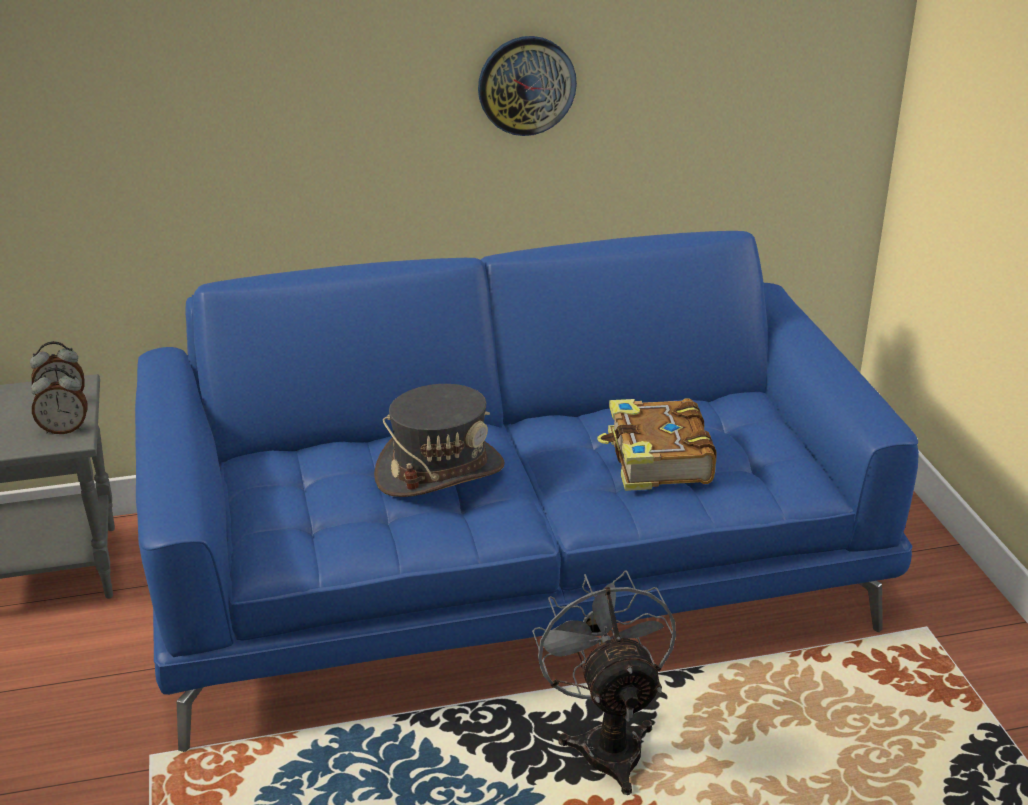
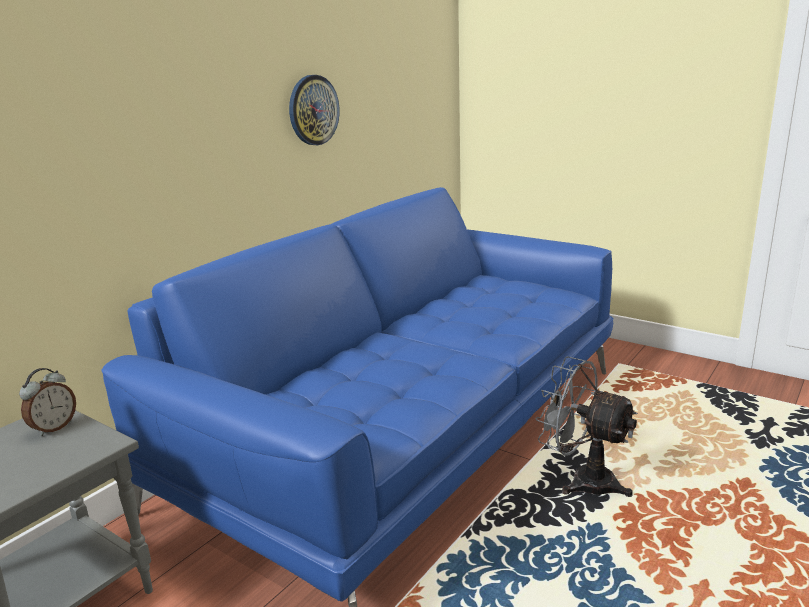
camera: 40 degrees left, 10 degrees down
alarm clock [31,368,87,434] -> none
grey hat [374,384,505,497] -> none
book [597,398,717,491] -> none

